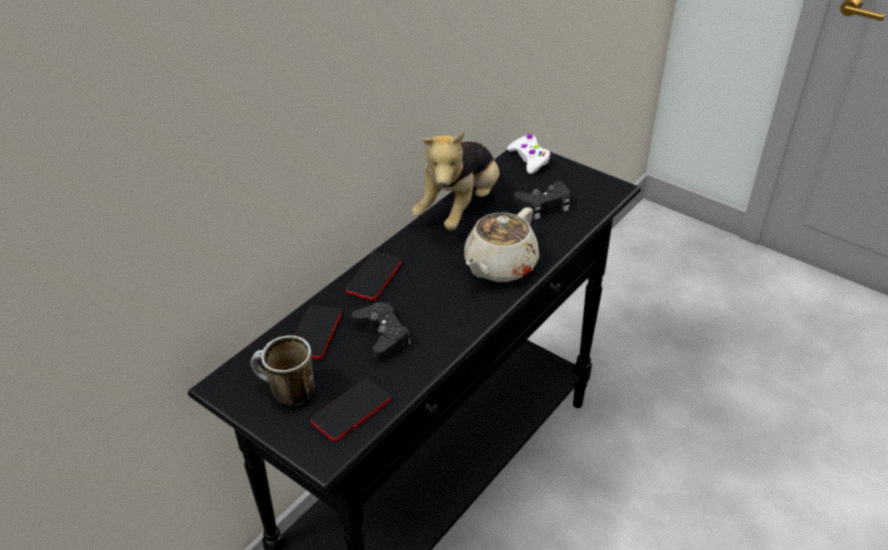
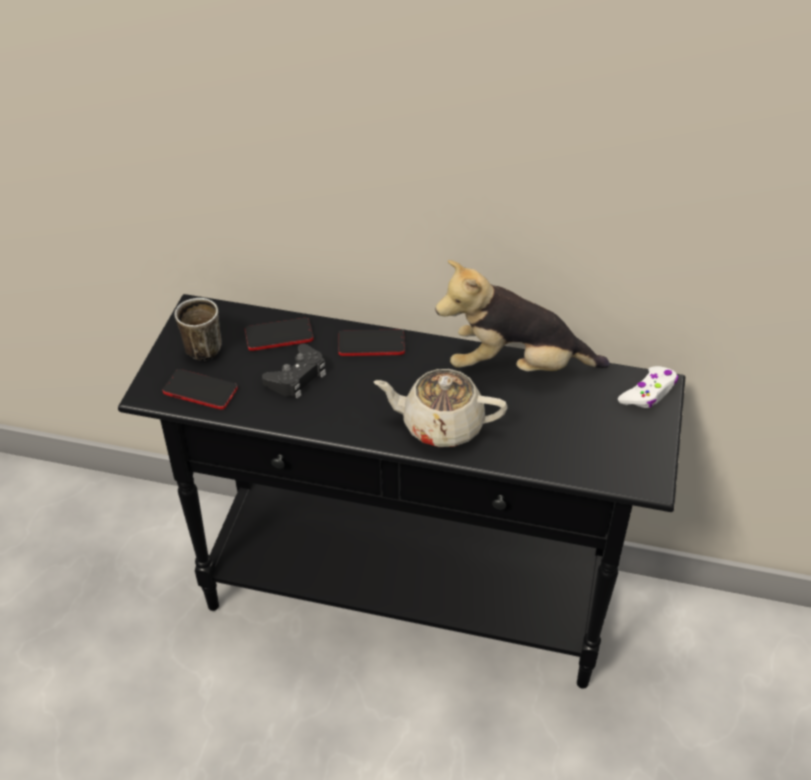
camera: 65 degrees right, 5 degrees up
black game controller [514,181,570,219] -> none

